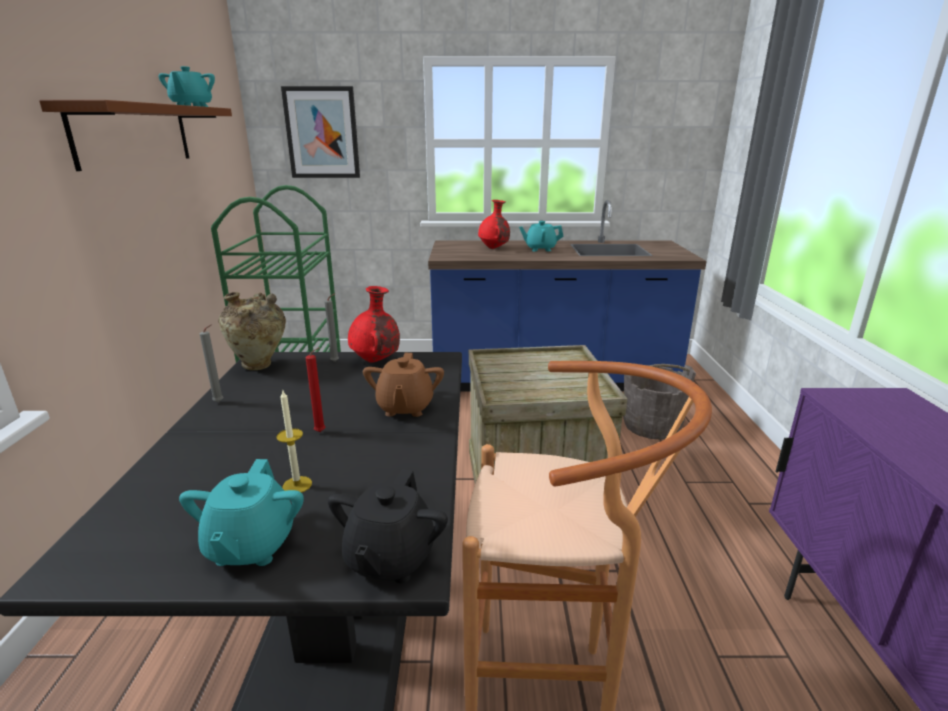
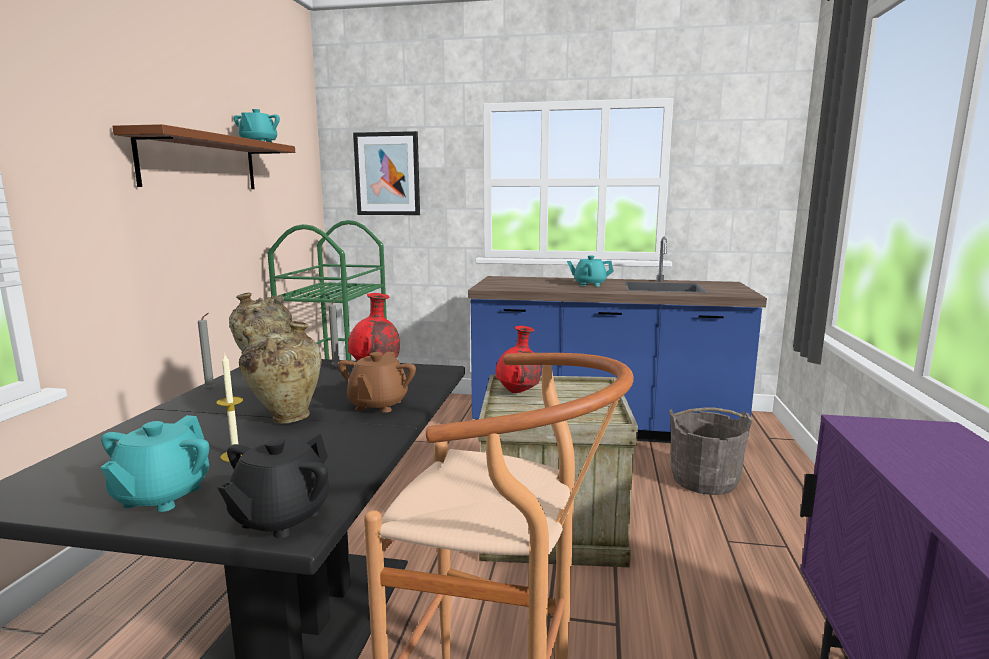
camera: 10 degrees right, 10 degrees down
red candle [306,347,325,432] -> beige vase [239,321,322,424]
red vase [478,200,510,249] -> red vase moved to [496,326,541,393]

